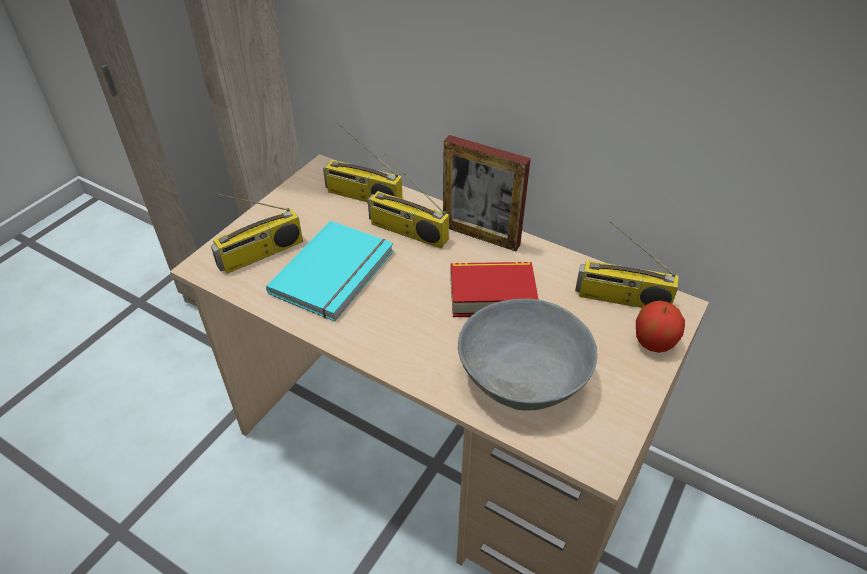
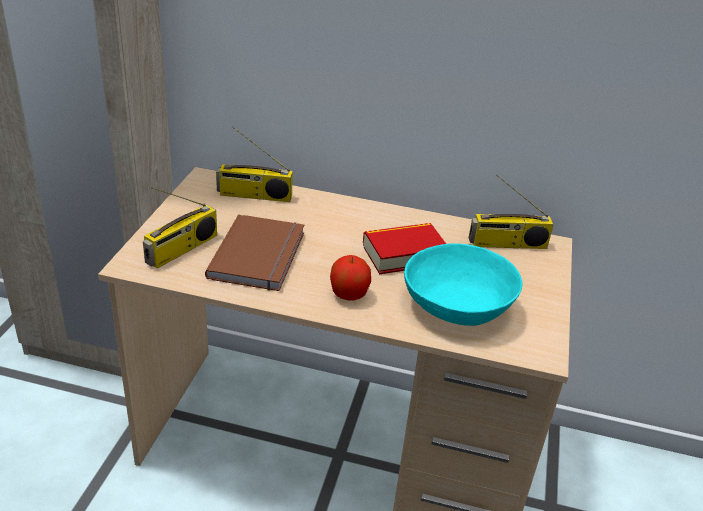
camera: 20 degrees left, 10 degrees down
turquoise book [266,221,394,321] -> brown book [205,214,304,291]
radio [367,154,449,249] -> none
picture frame [443,135,531,251] -> none
grey bowl [458,299,597,410] -> turquoise bowl [404,243,523,326]
apple [636,301,685,353] -> apple moved to [330,255,371,301]

